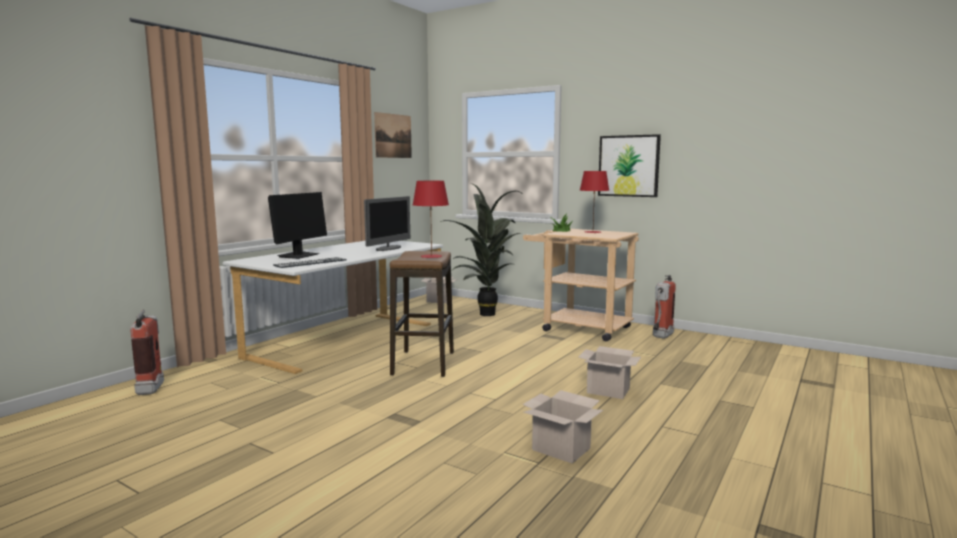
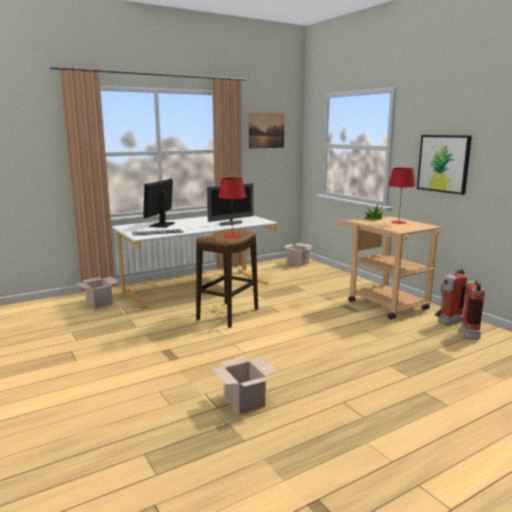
camera: 25 degrees right, 5 degrees up
fire extinguisher [130,310,164,395] -> fire extinguisher moved to [461,277,485,340]
monitor [268,192,327,259] -> monitor turned 150 degrees clockwise [143,178,175,228]
potted plant [440,183,521,316] -> none
cardboard box [579,346,641,399] -> cardboard box moved to [76,277,119,309]

